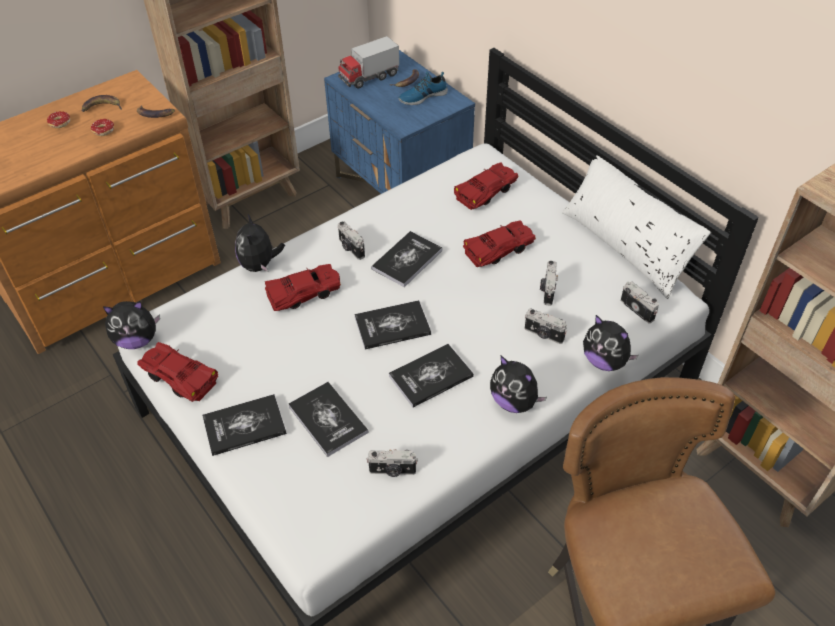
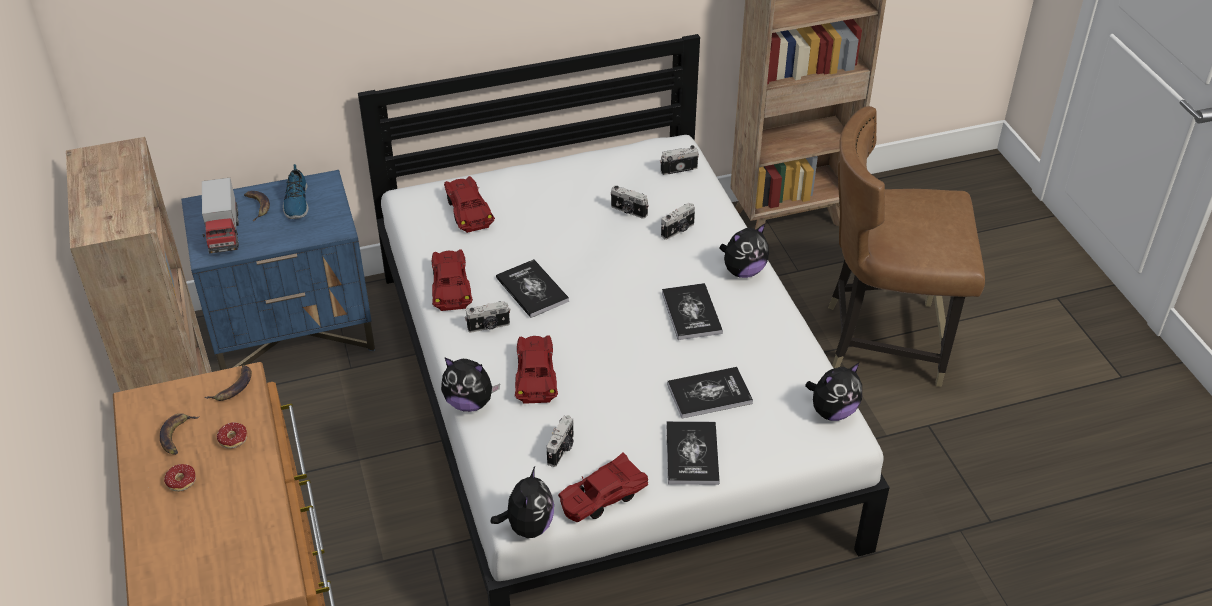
camera: 70 degrees left, 5 degrees down
book [355,300,431,349] -> none
camera [367,449,418,477] -> camera moved to [546,415,574,467]
red toy car [463,220,536,267] -> red toy car moved to [432,249,473,311]
white pillow [562,156,711,299] -> none
plush toy [583,315,639,371] -> plush toy moved to [805,362,862,421]

